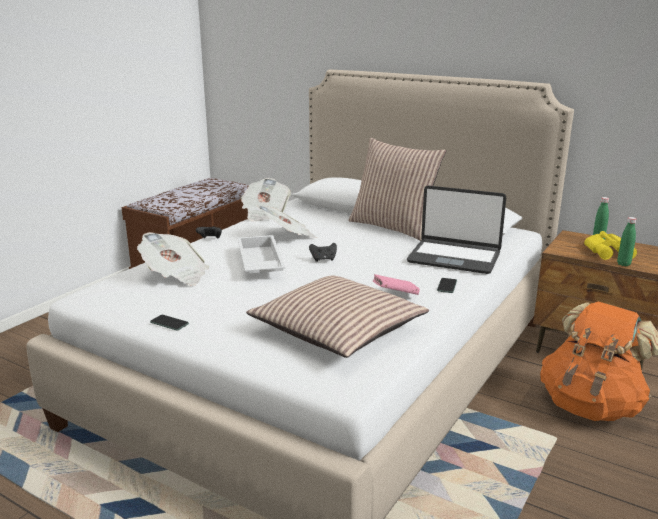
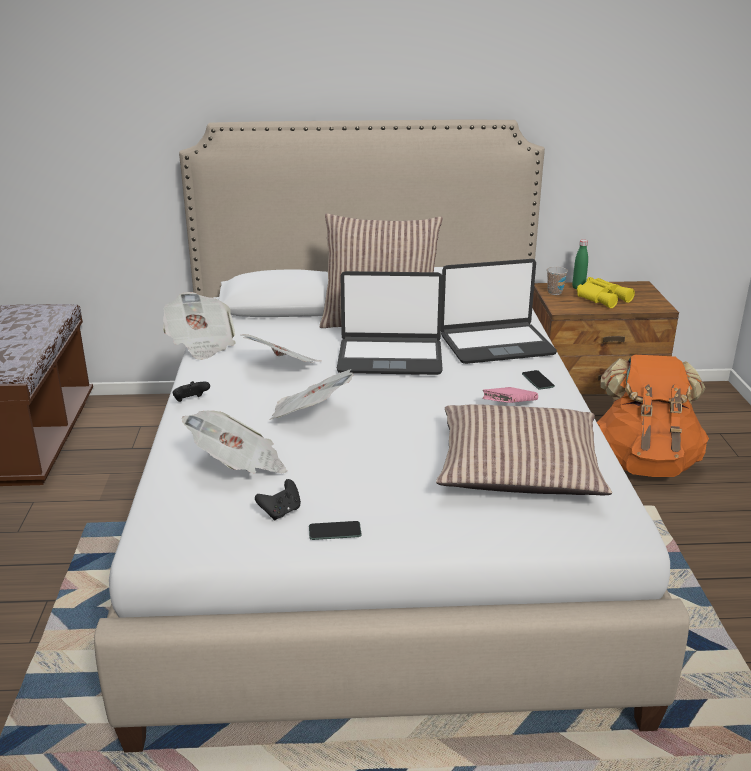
camera: 35 degrees left, 5 degrees up
white tray [238,235,286,274] -> newspaper [270,369,353,420]
black game controller [309,243,337,262] -> black game controller moved to [255,479,301,520]
green bottle [617,217,636,266] -> none
none -> laptop [337,271,443,375]
none -> cup [547,267,568,295]

